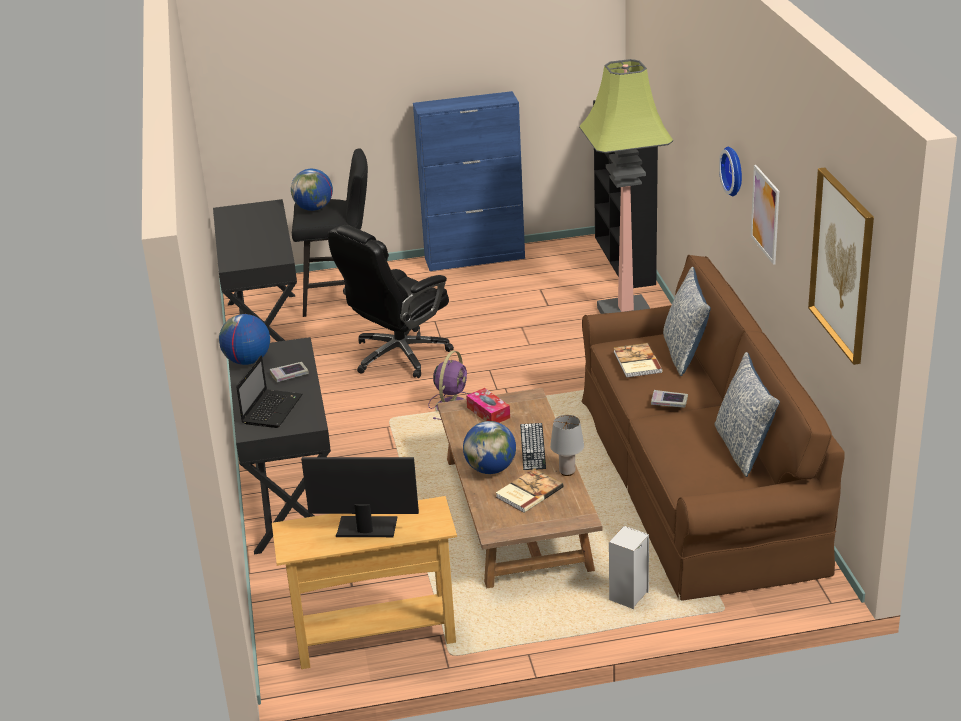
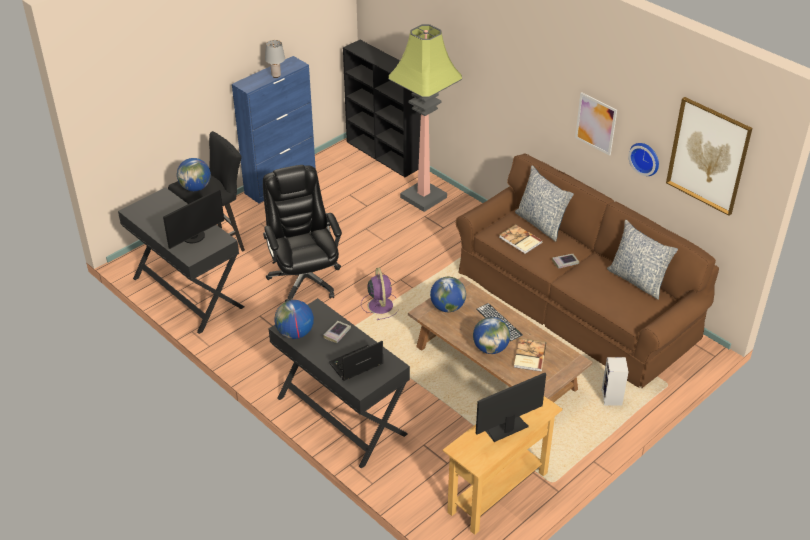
camera: 35 degrees left, 10 degrees up
laptop [236,355,302,428] -> laptop turned 105 degrees counterclockwise [329,341,383,381]
black office chair [328,225,454,378] -> black office chair turned 150 degrees clockwise [263,165,342,302]
tissue box [466,388,510,423] -> globe [430,277,466,312]
grey table lamp [550,415,584,476] -> grey table lamp moved to [265,40,285,78]
wall clock [719,147,742,196] -> wall clock moved to [628,143,659,176]
none -> monitor [163,189,224,249]

